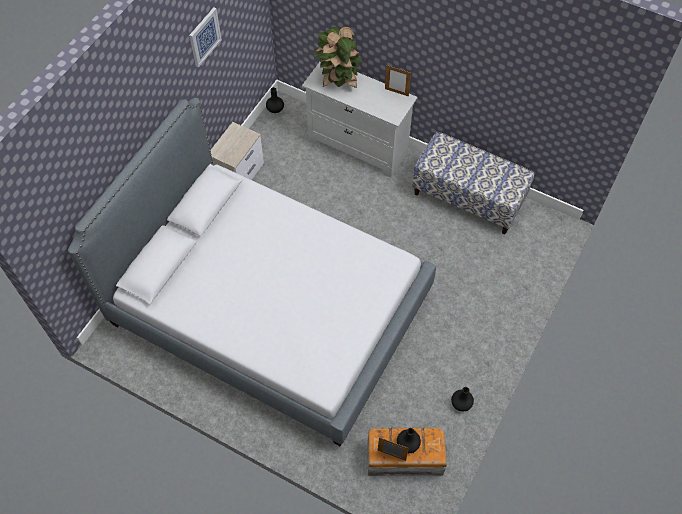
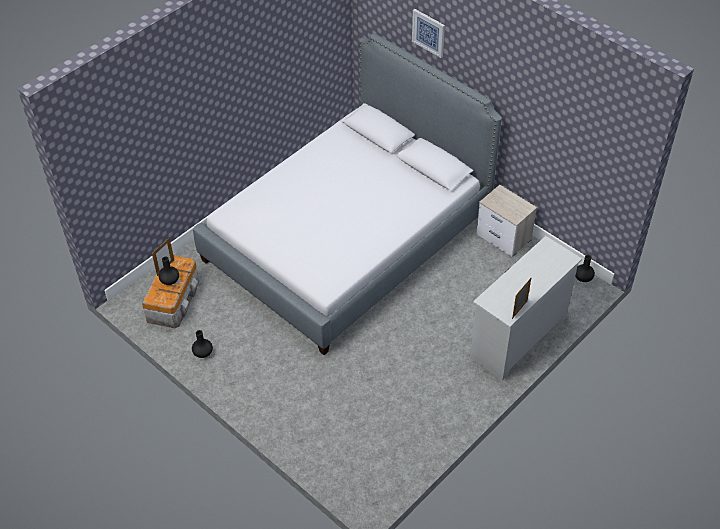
camera: 105 degrees right, 10 degrees down
picture [189,7,222,67] -> picture moved to [412,9,445,58]
potted plant [314,27,362,88] -> none
bench [412,132,534,234] -> none

